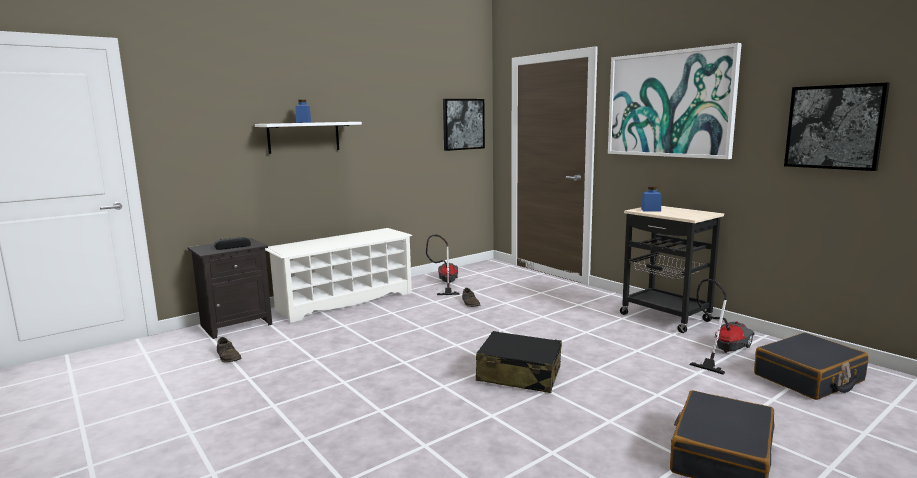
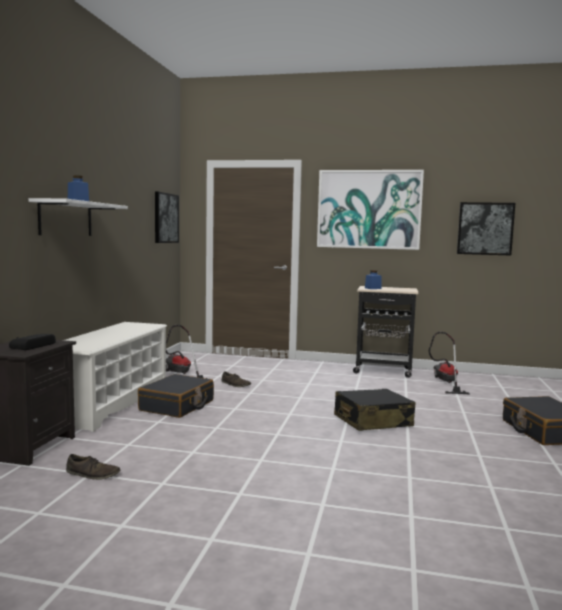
camera: 40 degrees left, 5 degrees down
black suitcase [754,333,868,400] -> black suitcase moved to [138,374,214,418]

